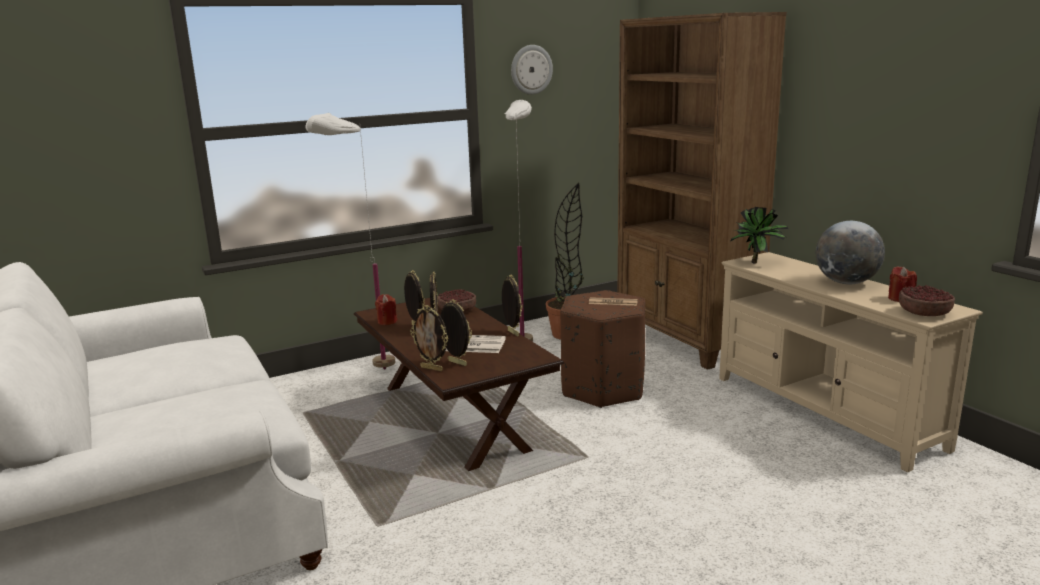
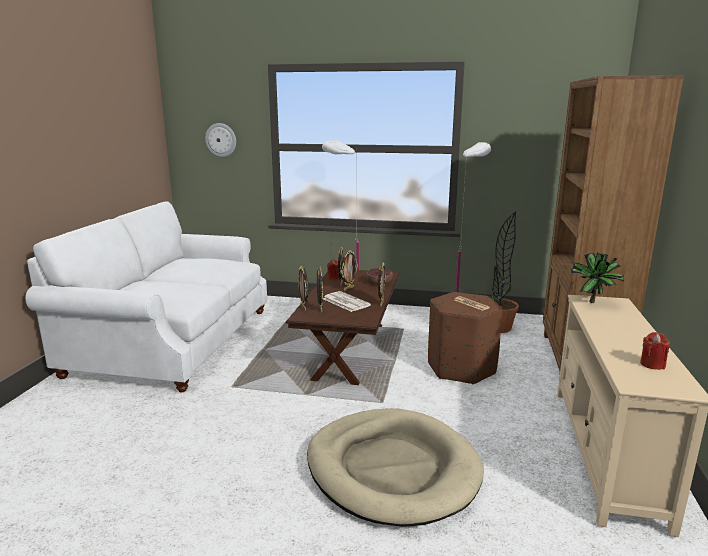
camera: 40 degrees right, 0 degrees up
wall clock [511,45,553,95] -> wall clock moved to [205,123,236,157]
globe [816,221,885,284] -> none
bowl [899,285,955,316] -> none
none -> beige dog bed [307,408,484,527]

